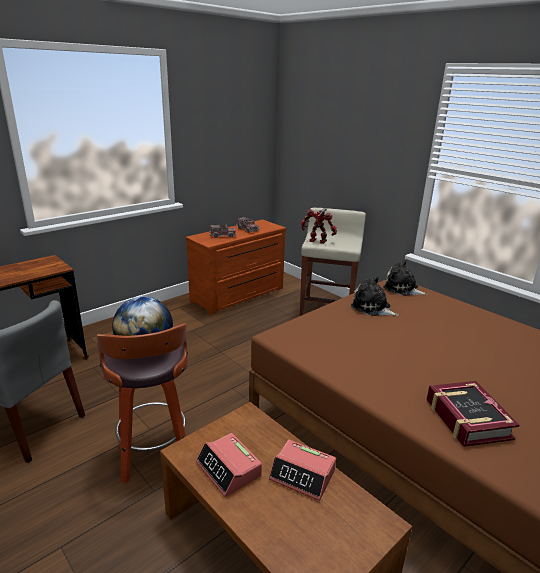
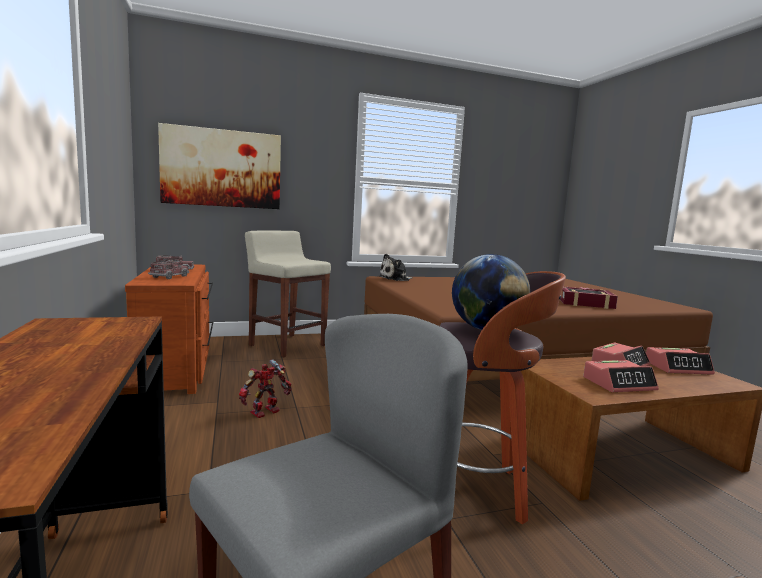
camera: 65 degrees left, 15 degrees down
toy robot [301,208,337,244] -> toy robot moved to [239,359,292,418]
plush toy [351,275,399,316] -> none
none -> picture [158,123,281,209]
none -> alarm clock [646,347,715,375]

